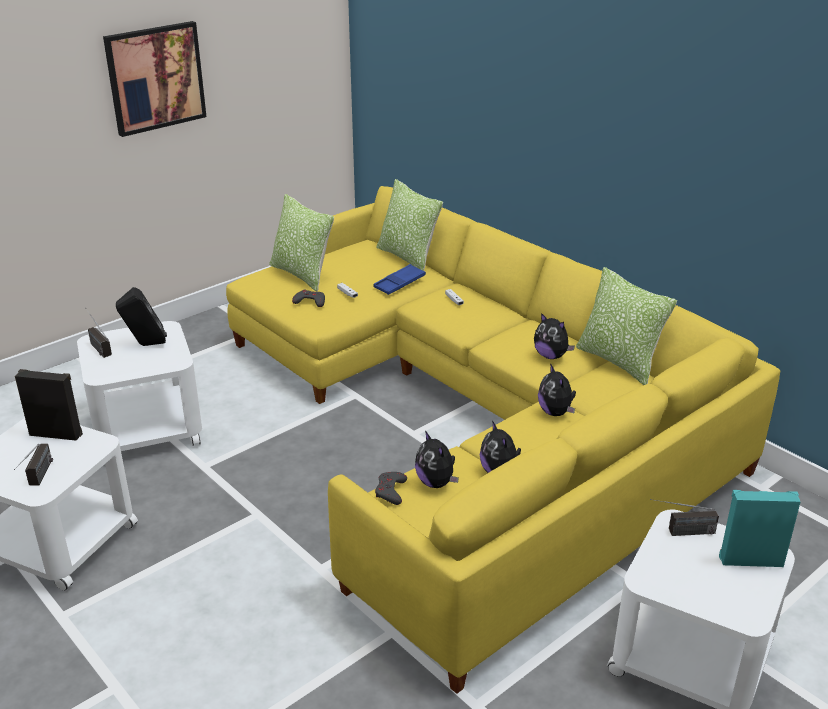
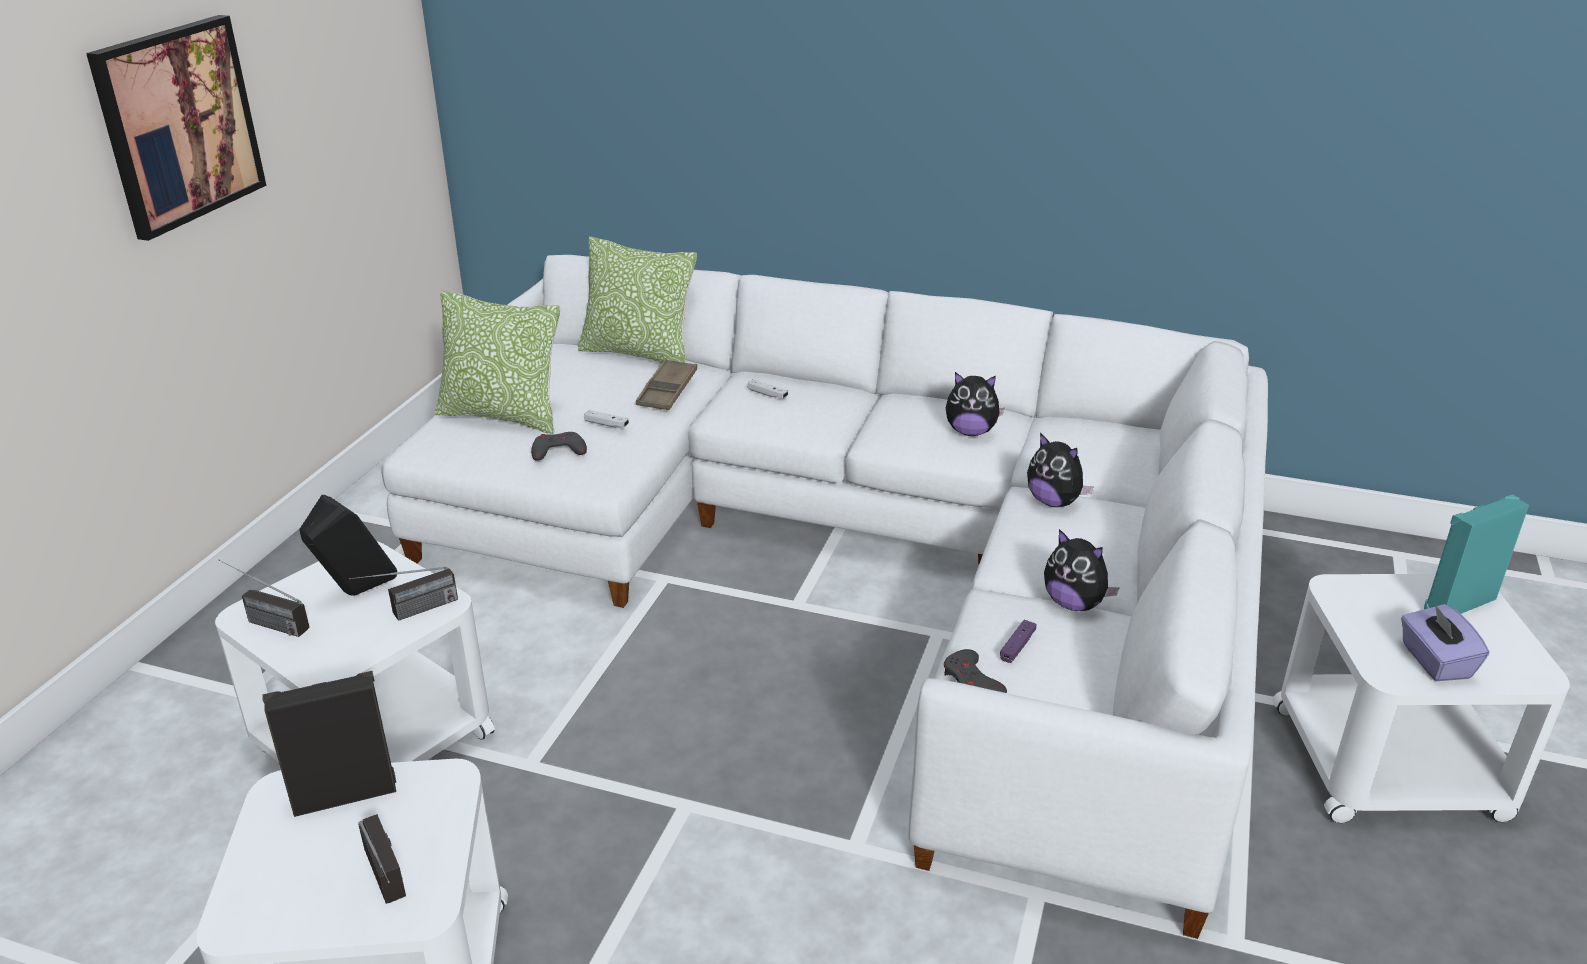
camera: 30 degrees left, 0 degrees up
yellow sofa [226,186,780,694] -> white sofa [381,255,1268,939]
blue tray [373,264,426,295] -> brown tray [636,359,697,410]
plush toy [415,431,459,488] -> purple game controller [1000,620,1036,663]
pillow [576,267,677,385] -> none
radio [650,499,719,536] -> radio moved to [349,567,458,621]
none -> purple tissue box [1401,604,1489,681]

